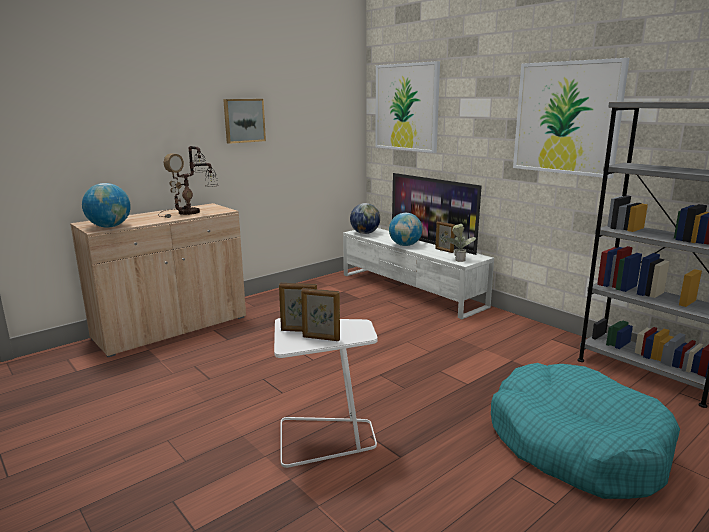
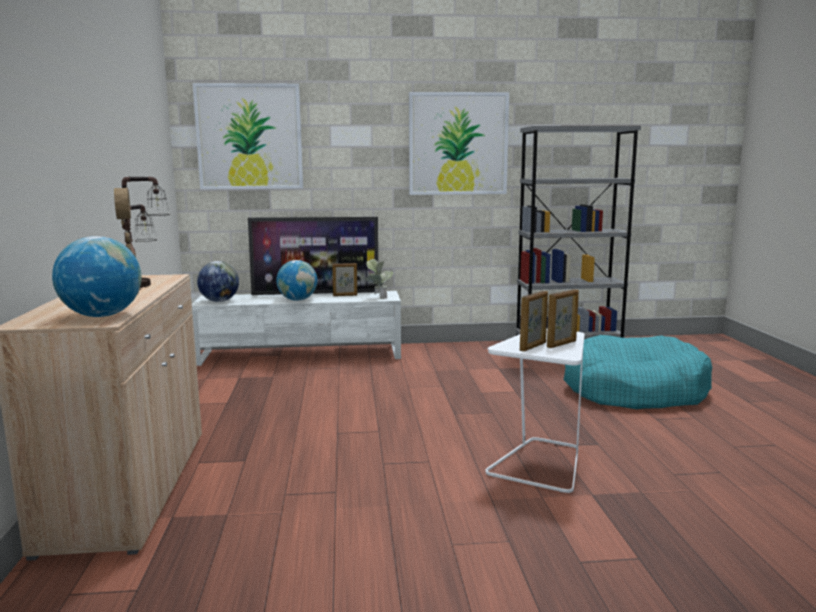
camera: 55 degrees left, 5 degrees down
picture [223,99,266,144] -> none

